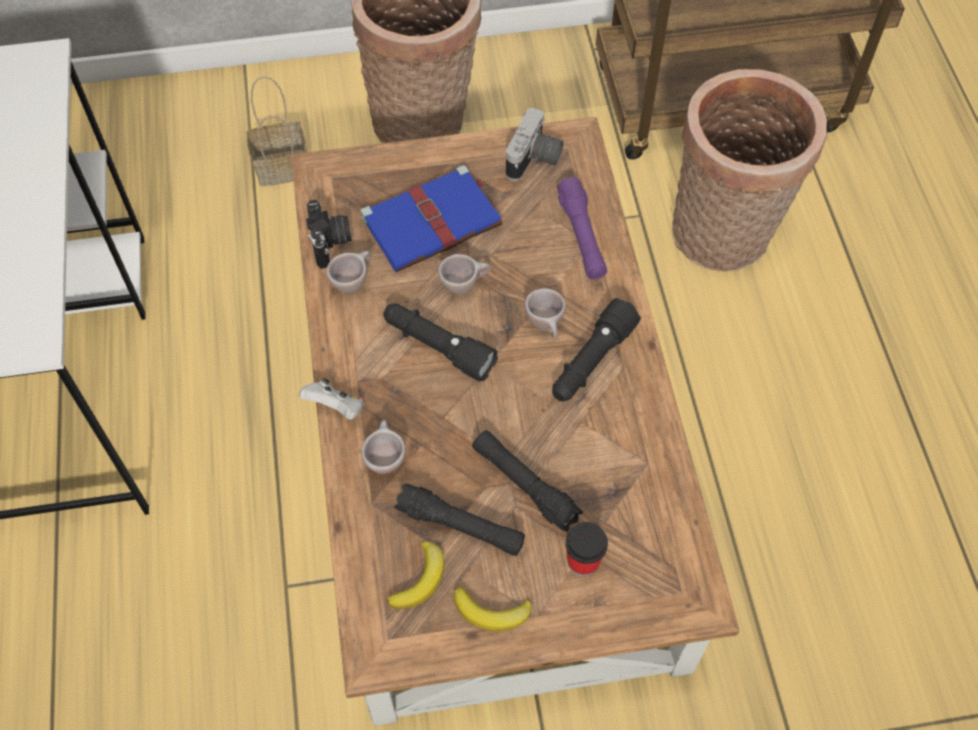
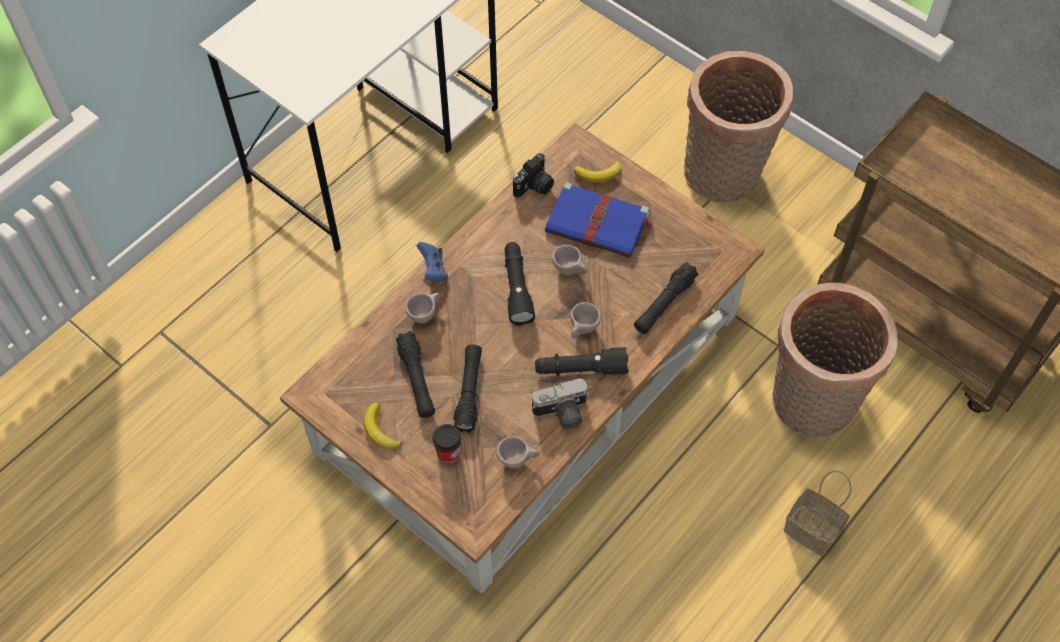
camera: 50 degrees right, 0 degrees up
basket [247,76,307,186] -> basket moved to [784,471,852,556]
white game controller [299,378,364,420] -> blue game controller [417,242,448,281]
beige cup [326,251,372,293] -> beige cup moved to [497,436,540,468]
banana [387,541,444,609] -> banana moved to [574,161,621,183]
camera [506,108,564,181] -> camera moved to [532,378,589,429]
purple flashlight [557,176,607,280] -> black flashlight [634,262,699,334]

